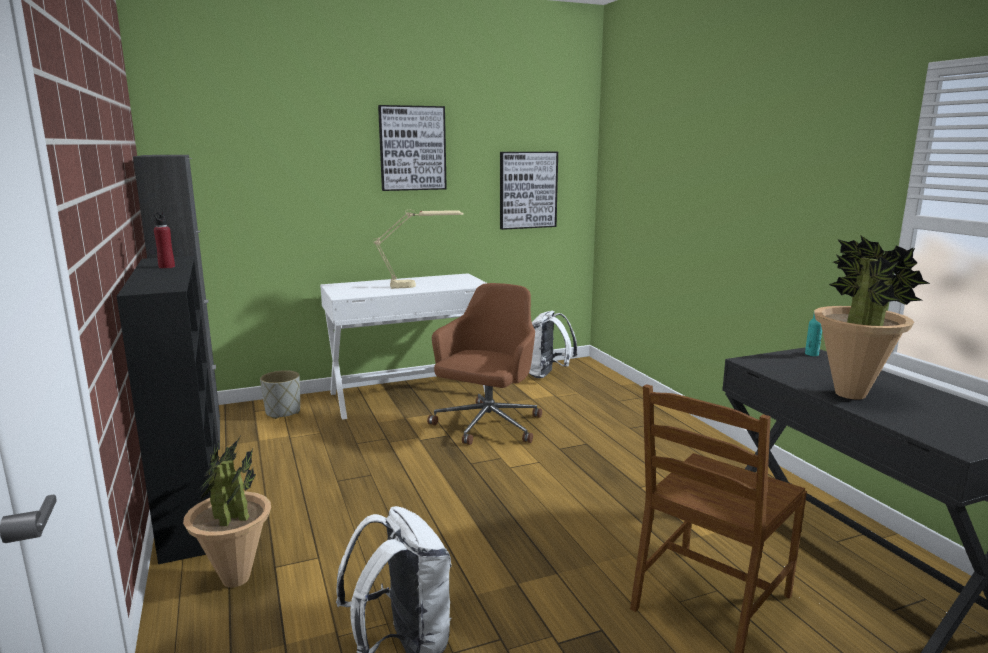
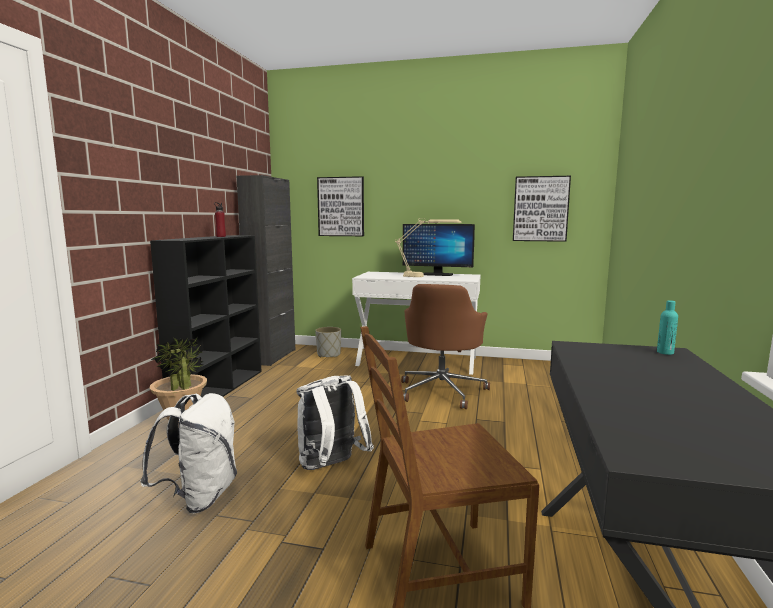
camera: 35 degrees right, 5 degrees down
picture [378,105,447,191] -> picture moved to [317,176,364,236]
brown office chair [427,283,542,445] -> brown office chair turned 135 degrees clockwise [401,284,490,409]
white backpack [529,311,578,378] -> white backpack moved to [297,375,374,470]
potted plant [814,235,931,400] -> none
none -> monitor [403,224,475,276]

